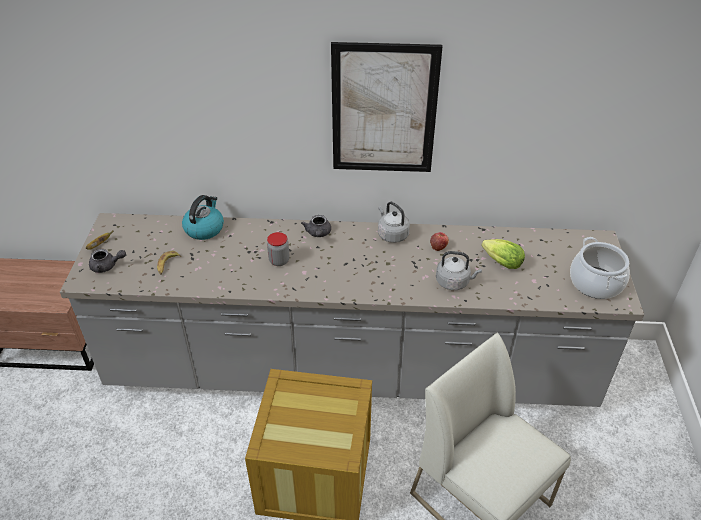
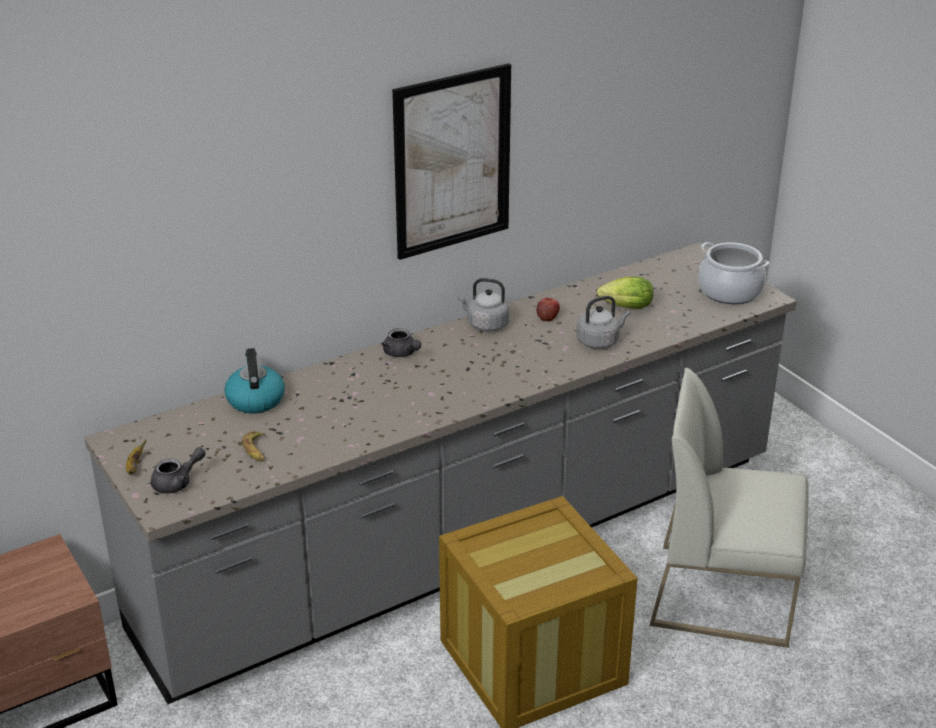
camera: 35 degrees left, 10 degrees down
jar [267,232,290,266] -> none

